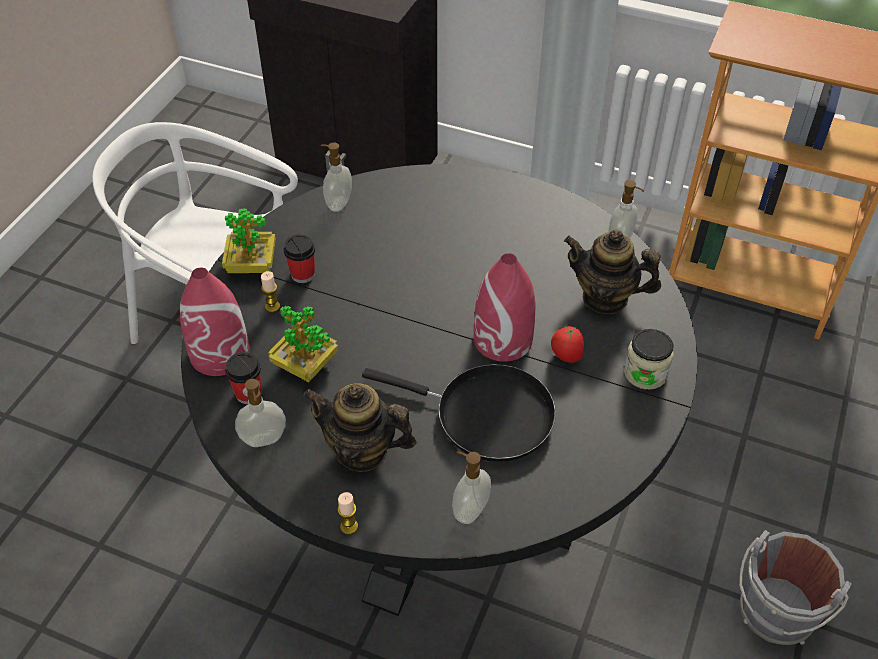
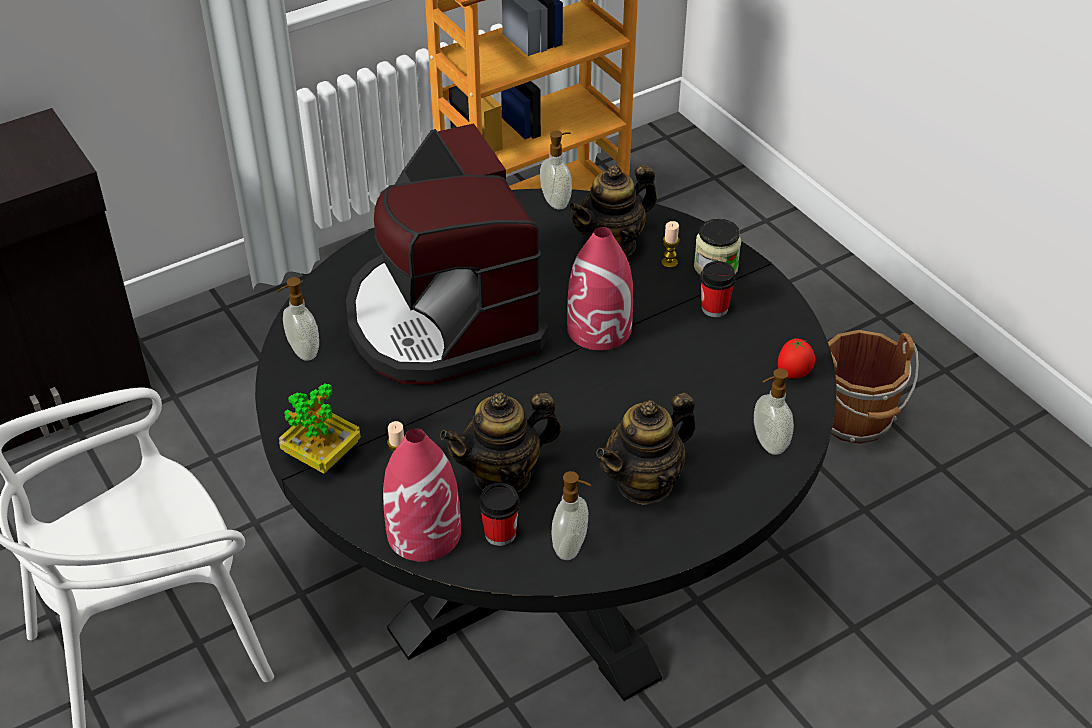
camera: 55 degrees left, 5 degrees down
potted plant [268,306,338,382] -> teapot [440,393,561,492]
cup [284,234,315,283] -> cup moved to [700,261,736,317]
candle [338,492,358,535] -> candle moved to [661,221,680,268]
black frying pan [362,364,556,462] -> none
tomato [551,326,584,363] -> tomato moved to [778,338,815,378]
grey bucket [739,530,852,645] -> brown bucket [828,330,919,444]
none -> coffee machine [346,123,548,385]

